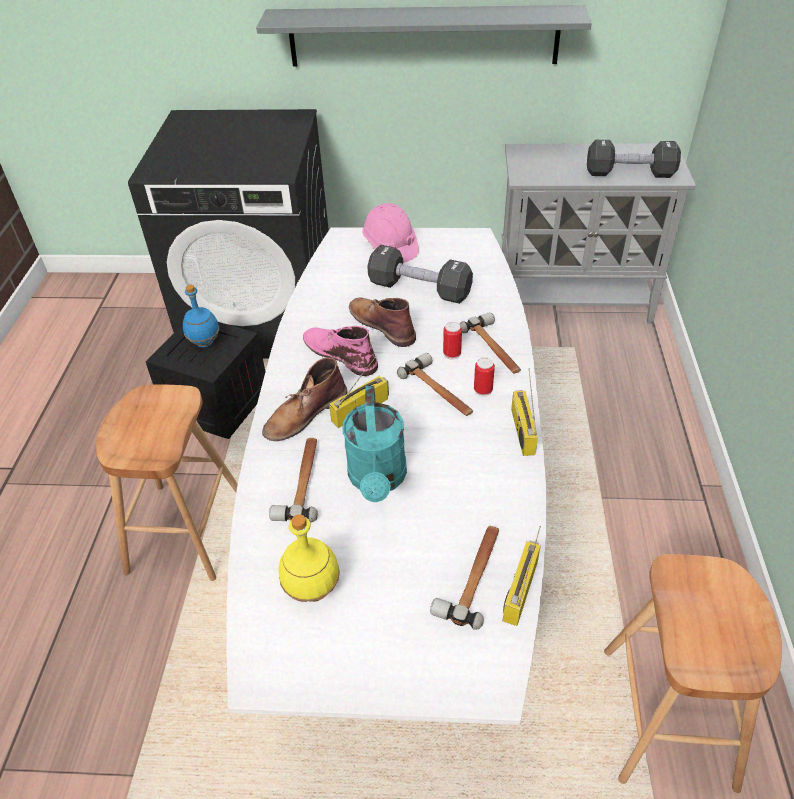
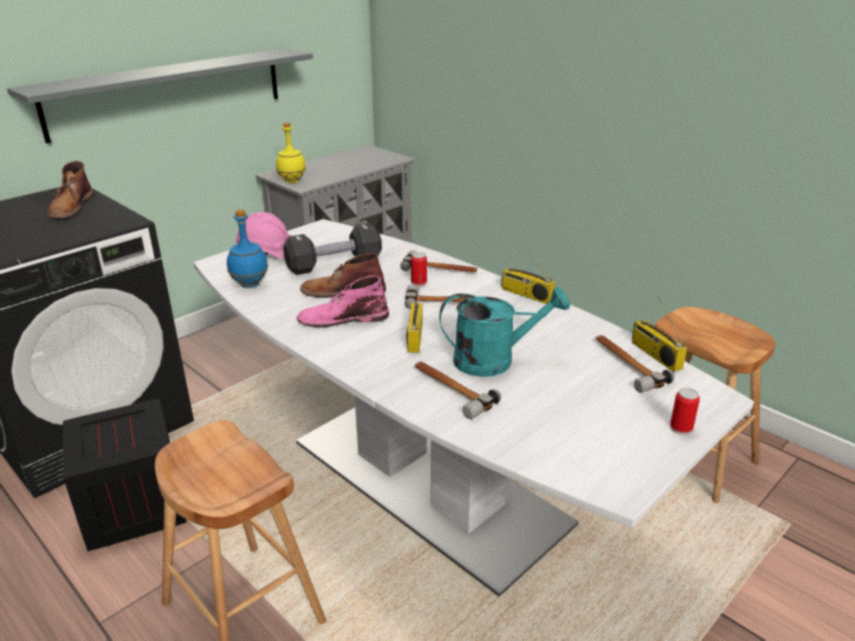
camera: 50 degrees left, 15 degrees down
blue bottle [183,285,219,347] -> blue bottle moved to [227,210,268,288]
brown boot [262,357,348,441] -> brown boot moved to [47,161,94,220]
yellow bottle [278,514,340,602] -> yellow bottle moved to [276,123,306,183]
turquoise watering can [343,386,407,502] -> turquoise watering can turned 45 degrees counterclockwise [439,287,570,377]
can [474,357,495,397] -> can moved to [670,388,700,435]
black dumbbell [587,140,681,178] -> none

